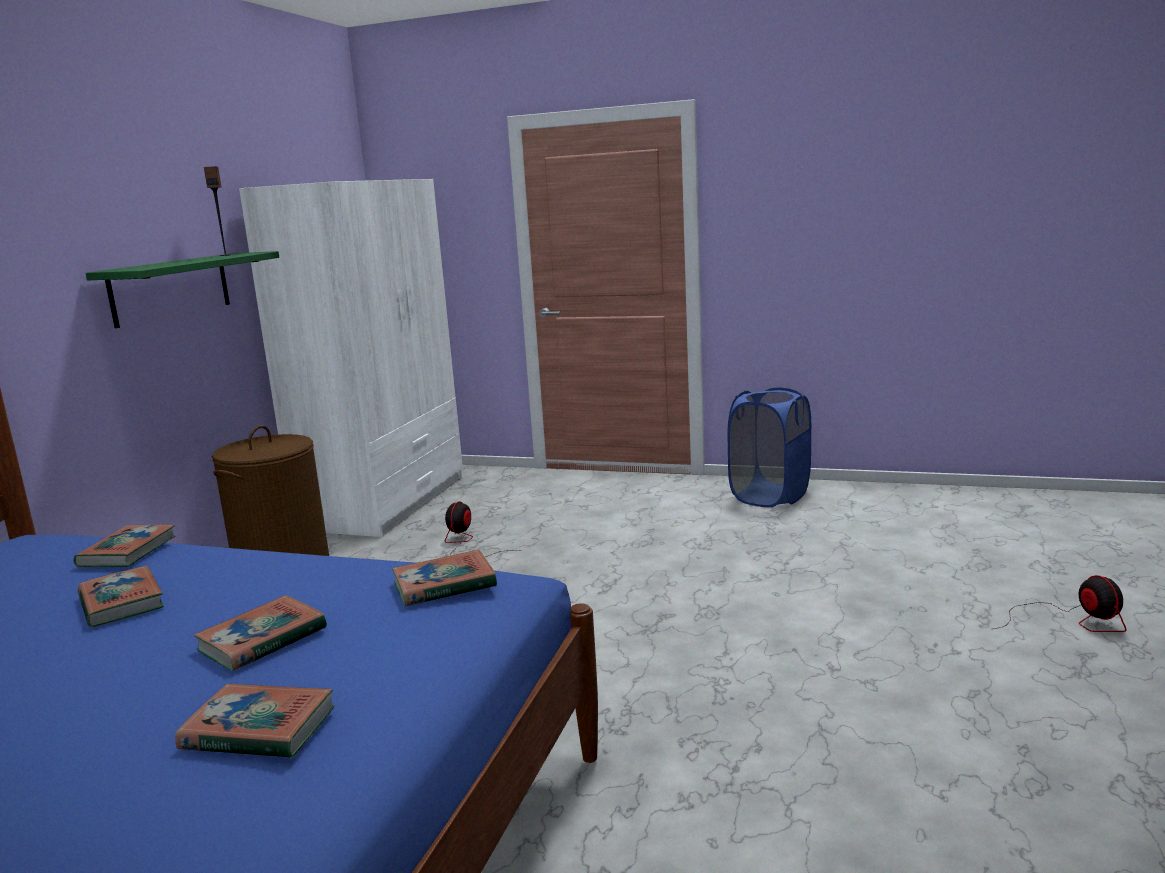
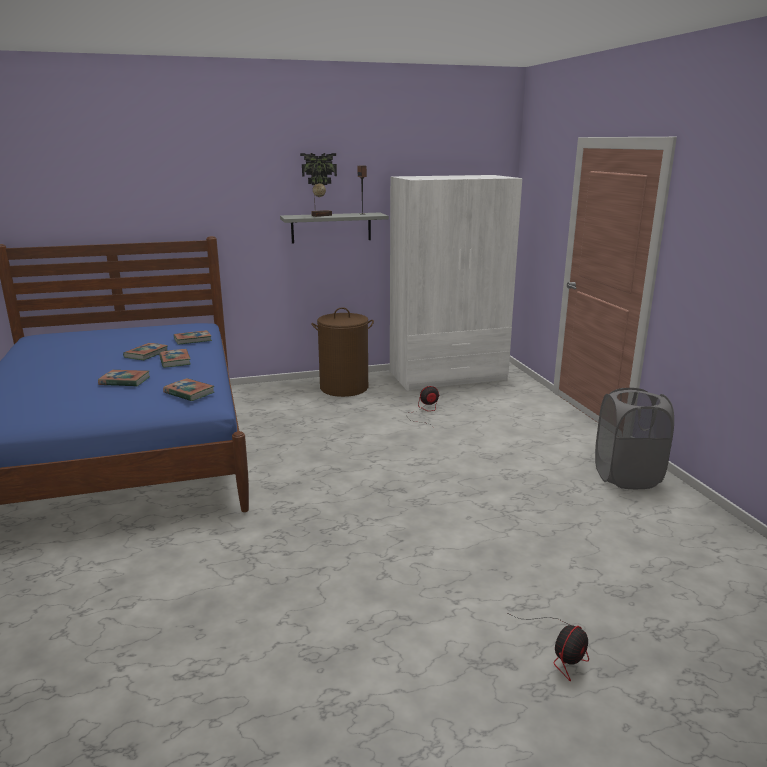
camera: 55 degrees right, 5 degrees up
green shelf [86,251,279,328] -> grey shelf [280,213,389,244]
book [175,684,334,758] -> book moved to [159,349,190,368]
blue laundry basket [727,388,811,507] -> grey laundry basket [595,388,674,489]
none -> potted plant [300,153,337,217]

